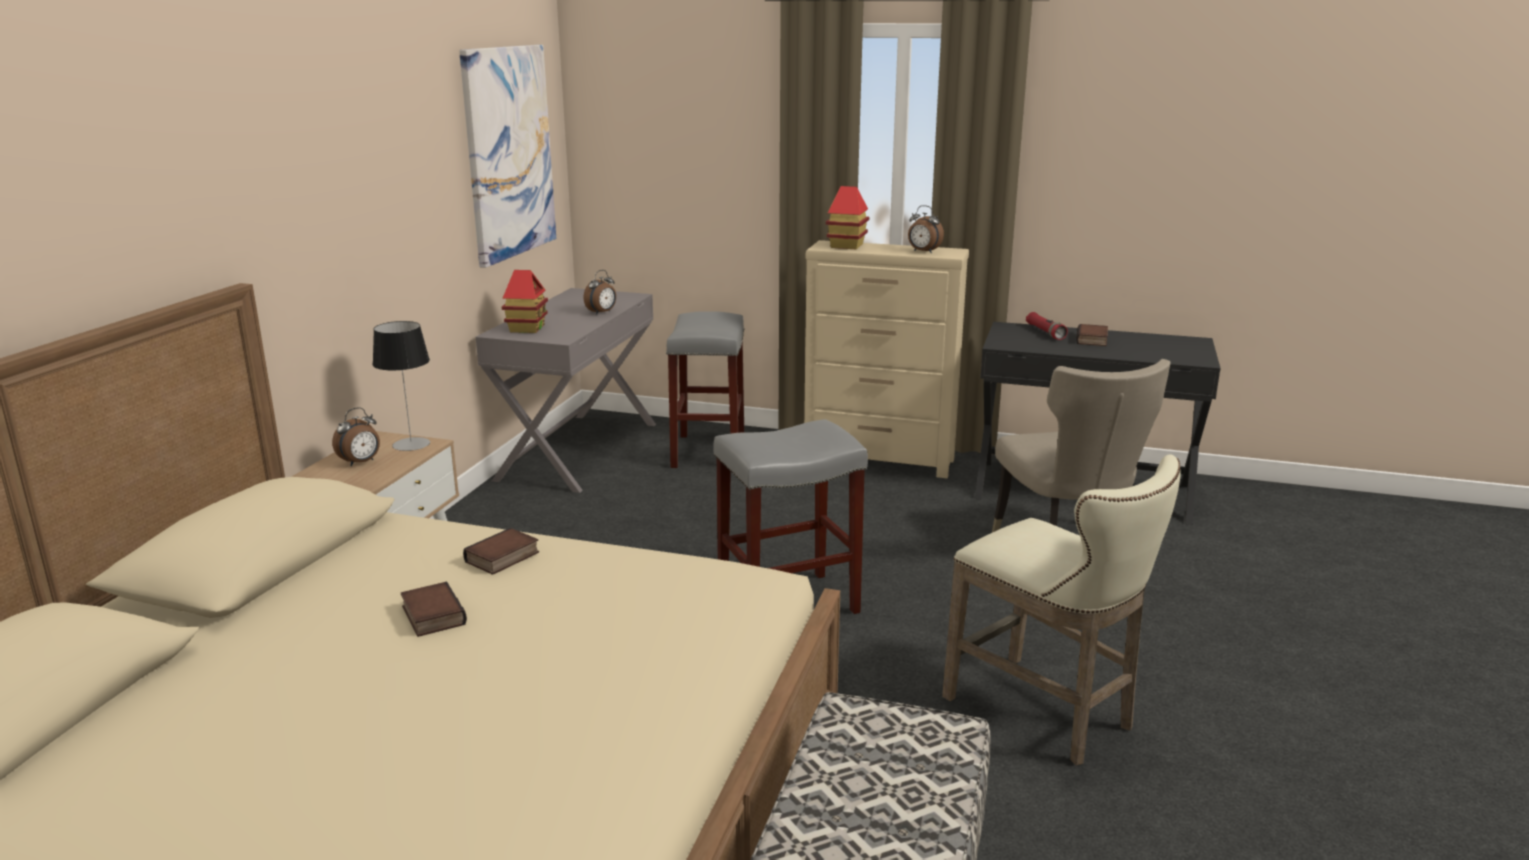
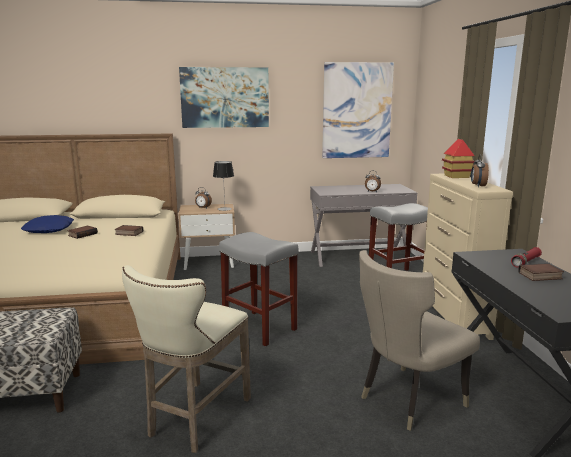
camera: 65 degrees right, 5 degrees down
toy house [502,270,548,333] -> none
none -> blue pillow [21,215,74,233]
none -> picture [179,67,269,128]

